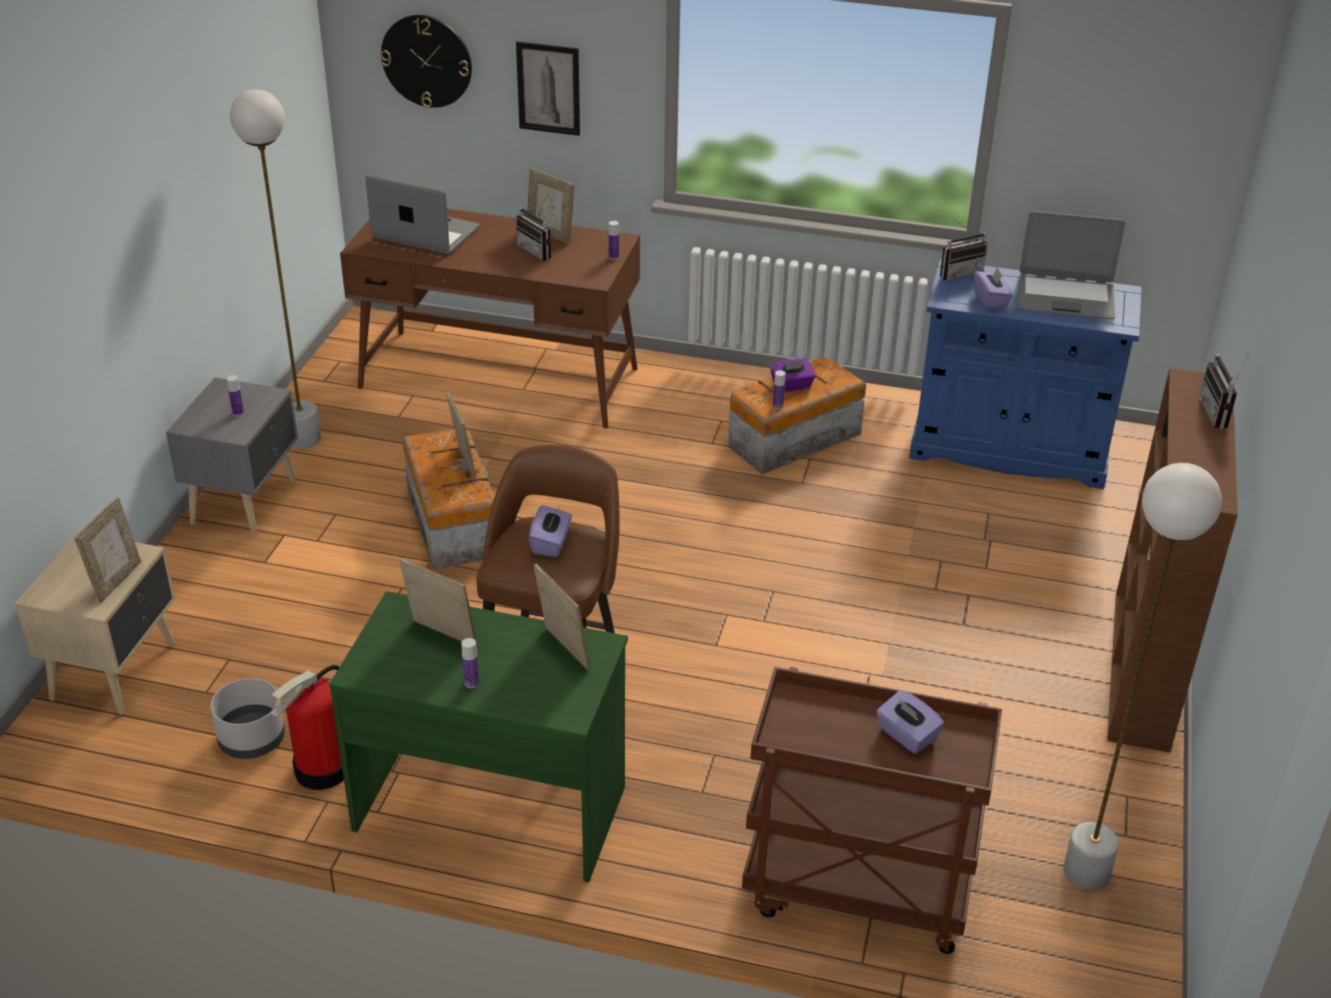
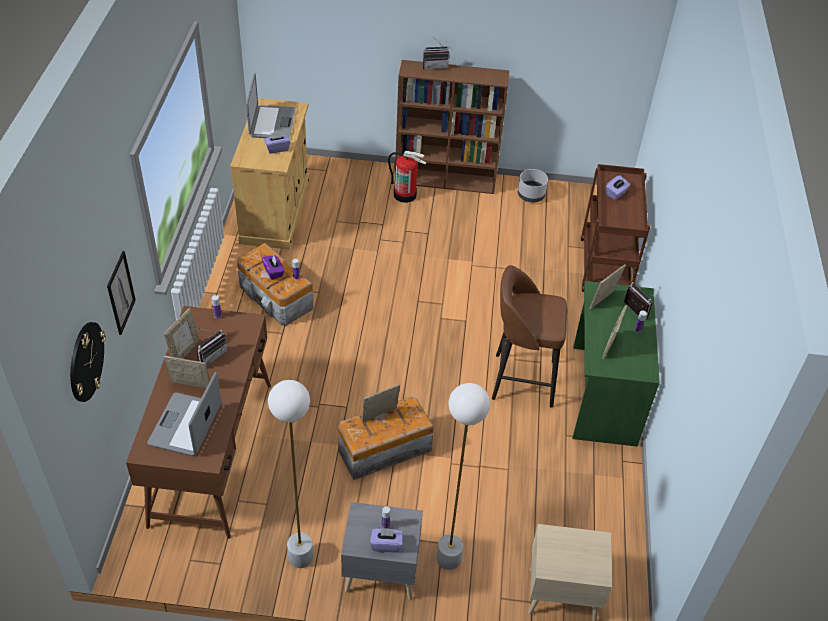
camera: 100 degrees left, 10 degrees up
picture frame [74,497,141,603] -> picture frame moved to [164,355,210,388]
grey planter [210,678,285,759] -> grey planter moved to [518,169,548,202]
fire extinguisher [270,665,344,790] -> fire extinguisher moved to [388,151,427,203]
purple tissue box [529,505,572,557] -> purple tissue box moved to [370,528,403,552]
blue cabinet [909,260,1142,489] -> beige cabinet [230,98,309,249]
radio [940,219,988,281] -> radio moved to [624,282,652,320]
white floor lamp [1063,463,1222,890] -> white floor lamp moved to [436,383,490,570]

